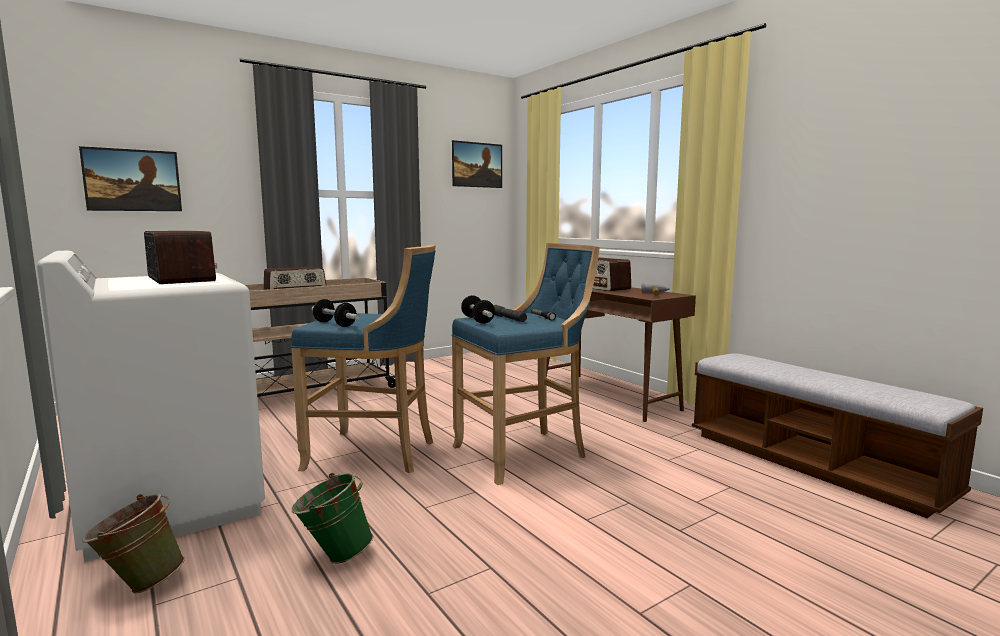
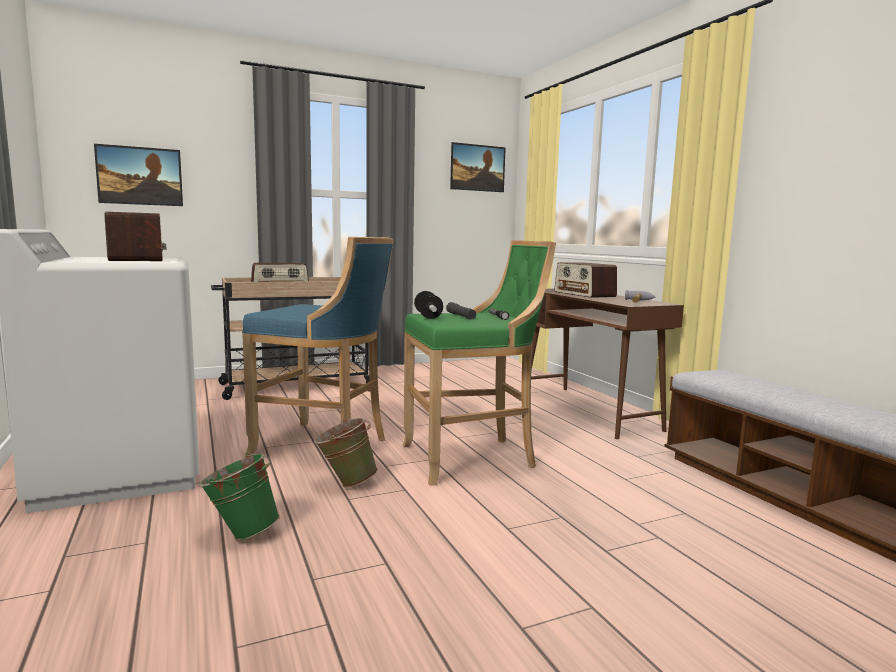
camera: 10 degrees right, 0 degrees up
green bucket [82,494,185,594] -> green bucket moved to [314,418,378,488]
dumbbell [312,299,359,327] -> none
blue stool [452,243,600,485] -> green stool [403,240,556,486]

